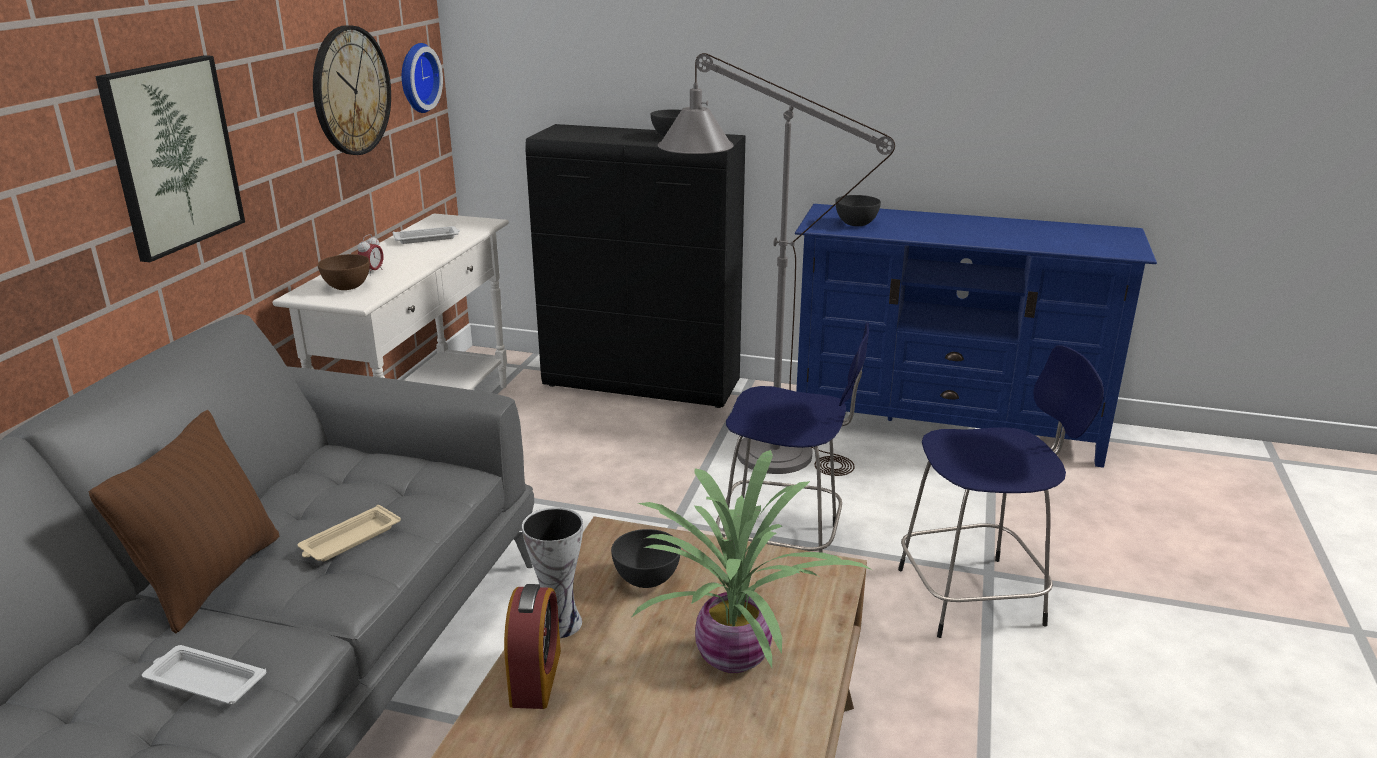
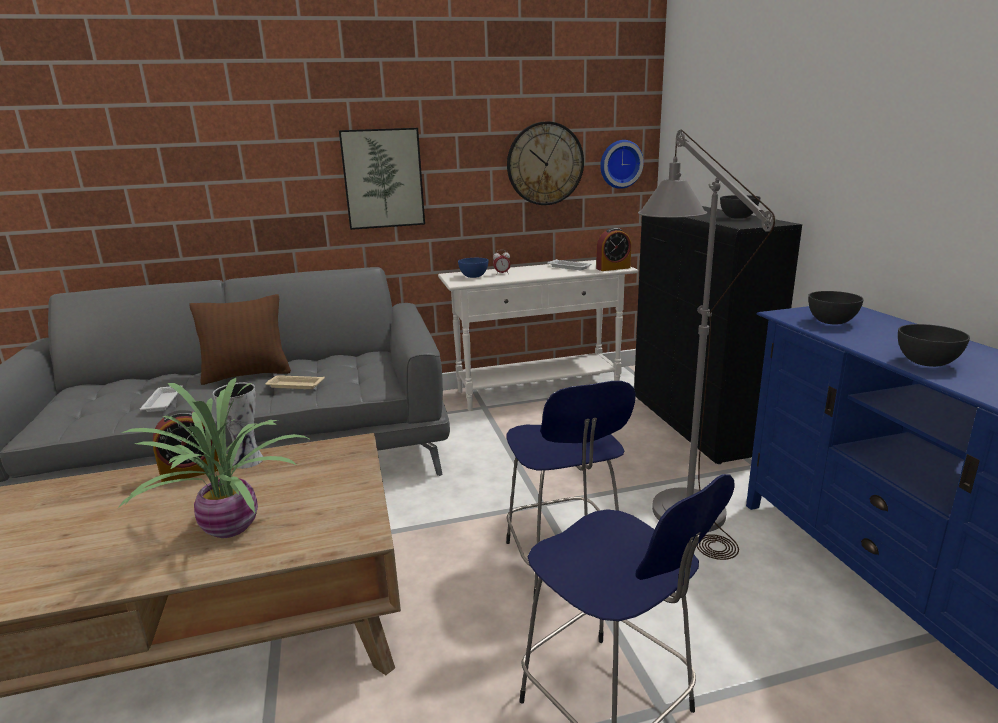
camera: 60 degrees right, 5 degrees down
brown bowl [318,254,370,290] -> blue bowl [458,258,488,278]
grey bowl [611,529,681,588] -> grey bowl moved to [898,324,970,367]
none -> alarm clock [596,228,631,271]

